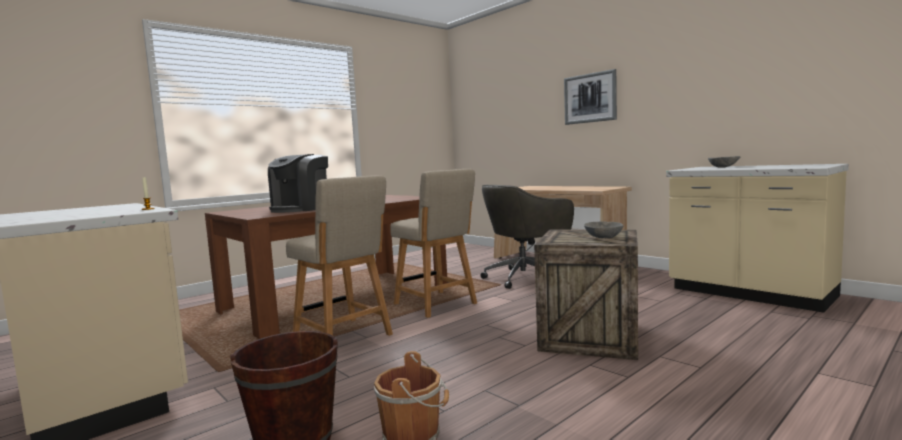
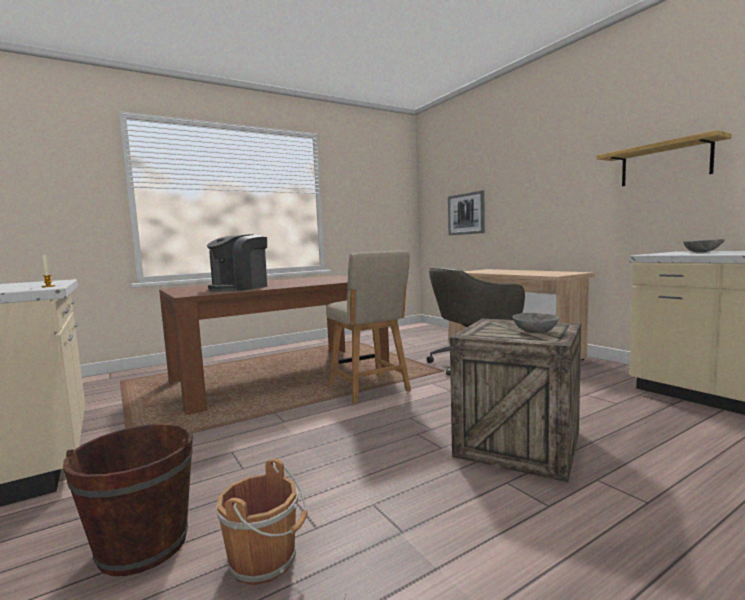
camera: 10 degrees right, 0 degrees up
beige chair [286,175,393,336] -> none
picture [564,69,617,125] -> picture moved to [448,190,485,235]
none -> shelf [596,130,732,186]

